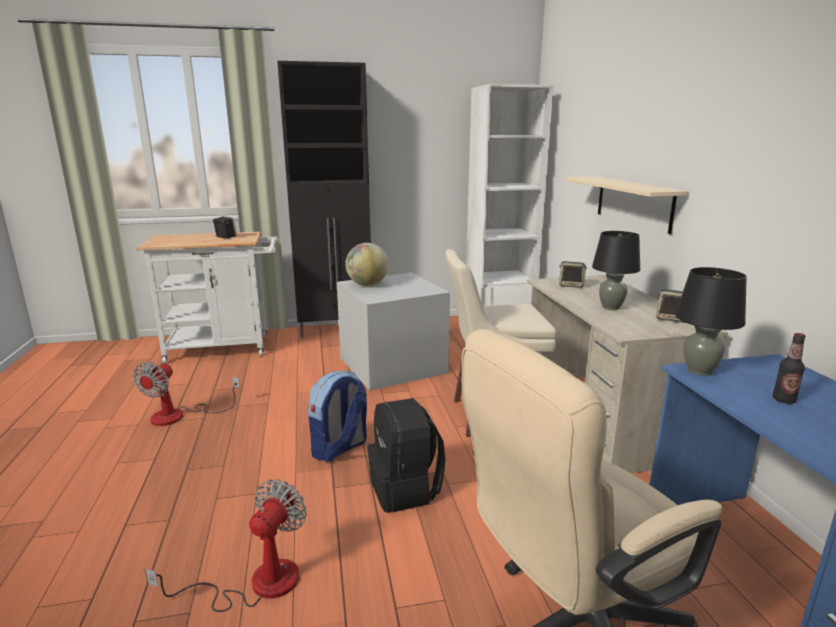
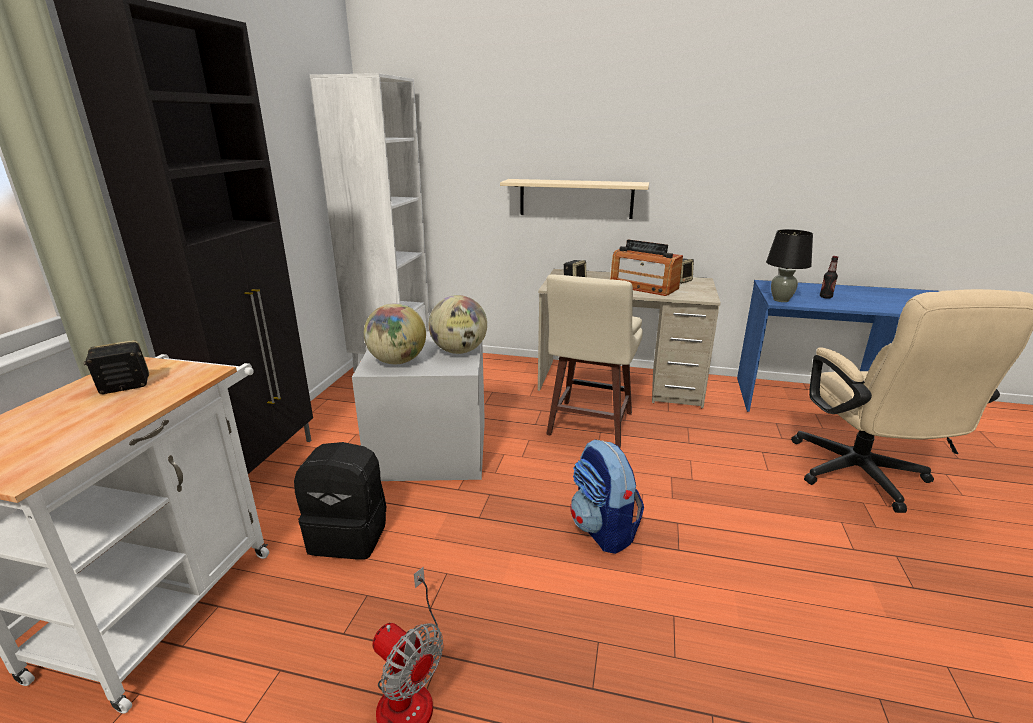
camera: 65 degrees left, 5 degrees up
fan [145,479,307,612] -> none
black backpack [367,398,445,513] -> black backpack moved to [294,442,386,560]
black table lamp [592,231,640,310] -> radio [610,239,683,296]
none -> globe [429,295,487,354]

